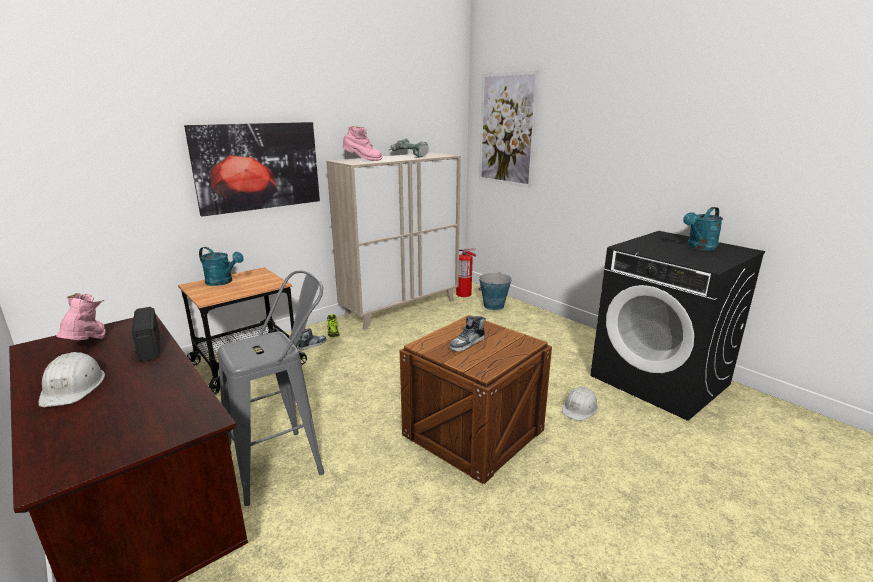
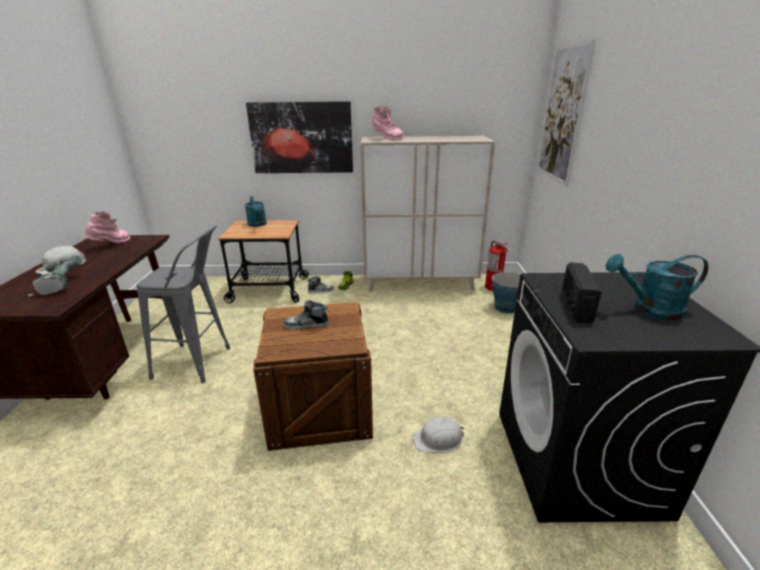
camera: 40 degrees right, 5 degrees up
radio [132,307,160,362] -> radio moved to [562,262,602,323]
power drill [389,139,429,158] -> power drill moved to [28,255,82,297]

